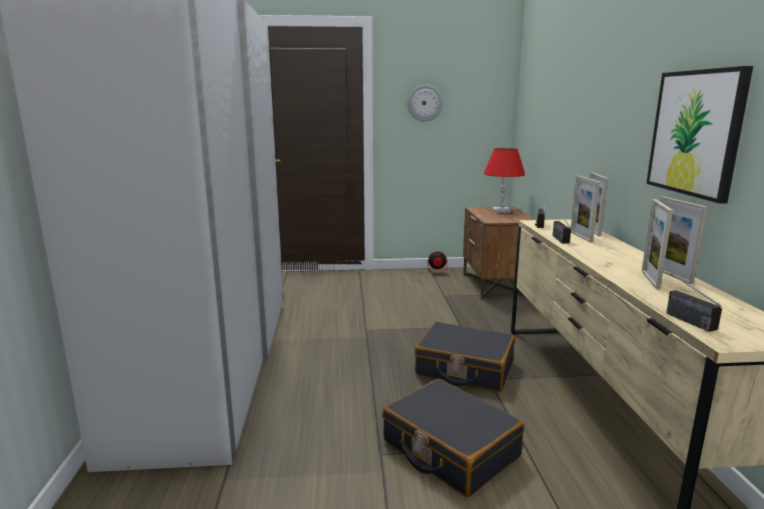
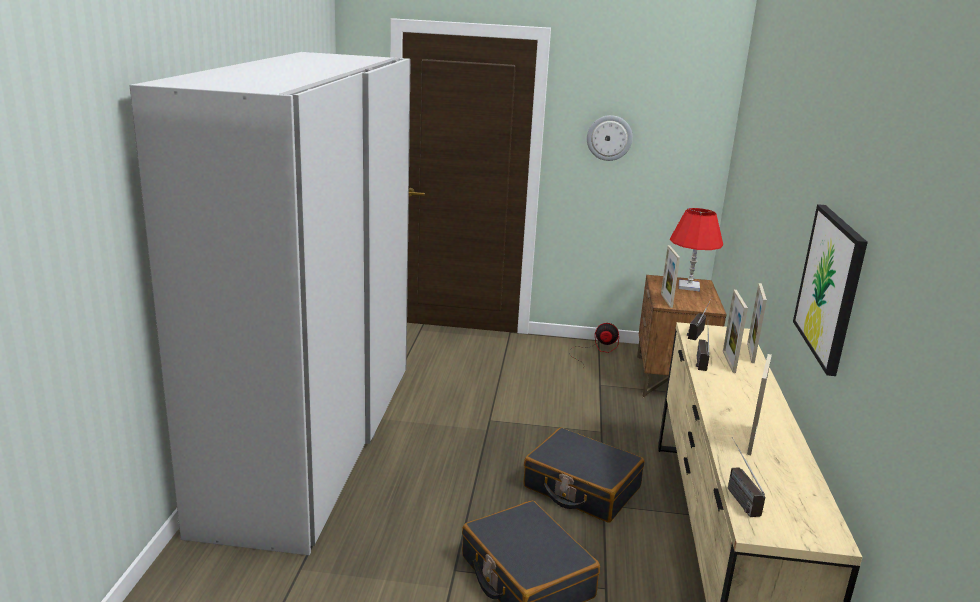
camera: 10 degrees right, 5 degrees up
picture frame [660,197,707,284] -> picture frame moved to [661,245,680,308]

